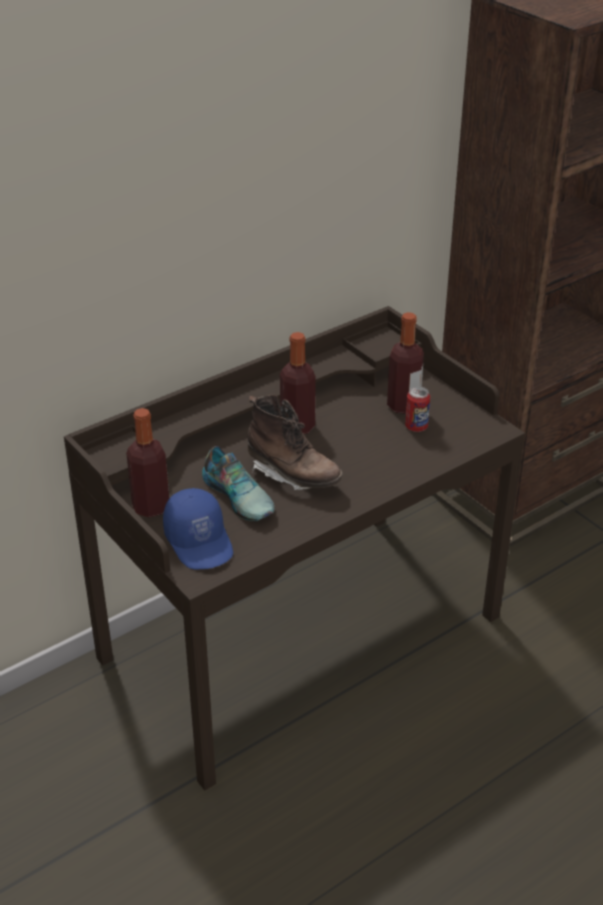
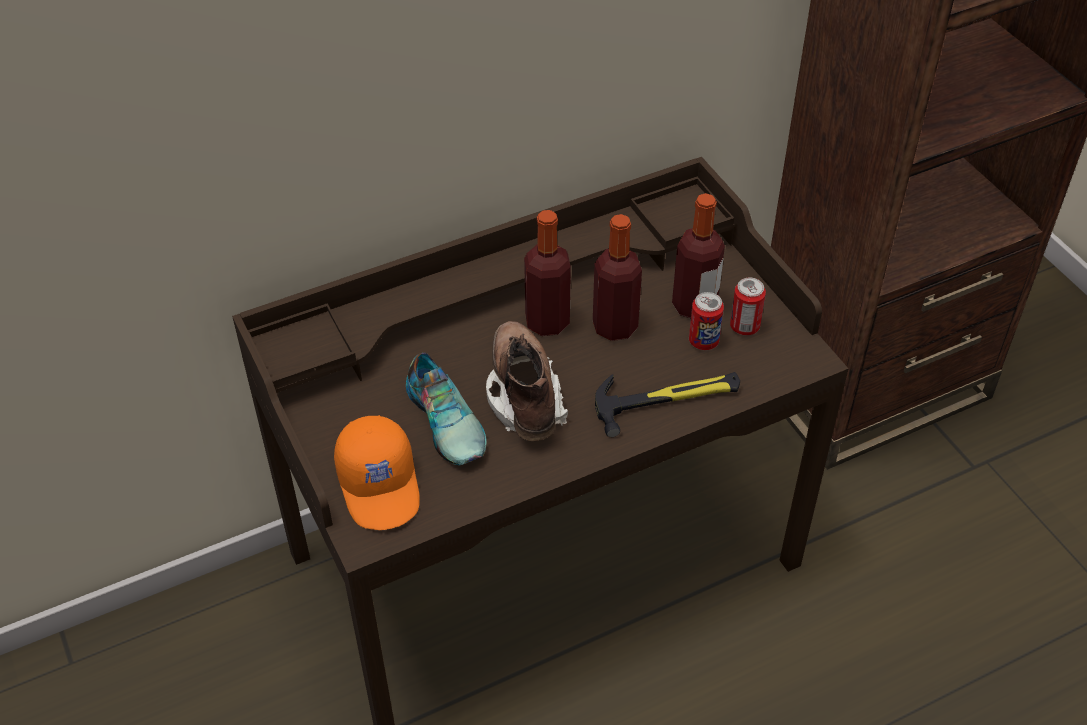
camera: 10 degrees right, 10 degrees up
bottle [126,408,169,517] -> bottle moved to [593,214,642,341]
blue cap [163,488,233,570] -> orange cap [334,415,420,530]
brown boot [248,395,344,490] -> brown boot turned 150 degrees counterclockwise [486,321,568,441]
none -> hammer [595,372,740,437]
none -> can [730,277,766,335]

